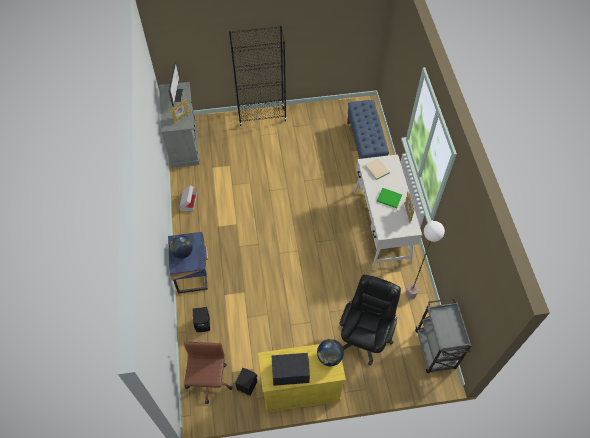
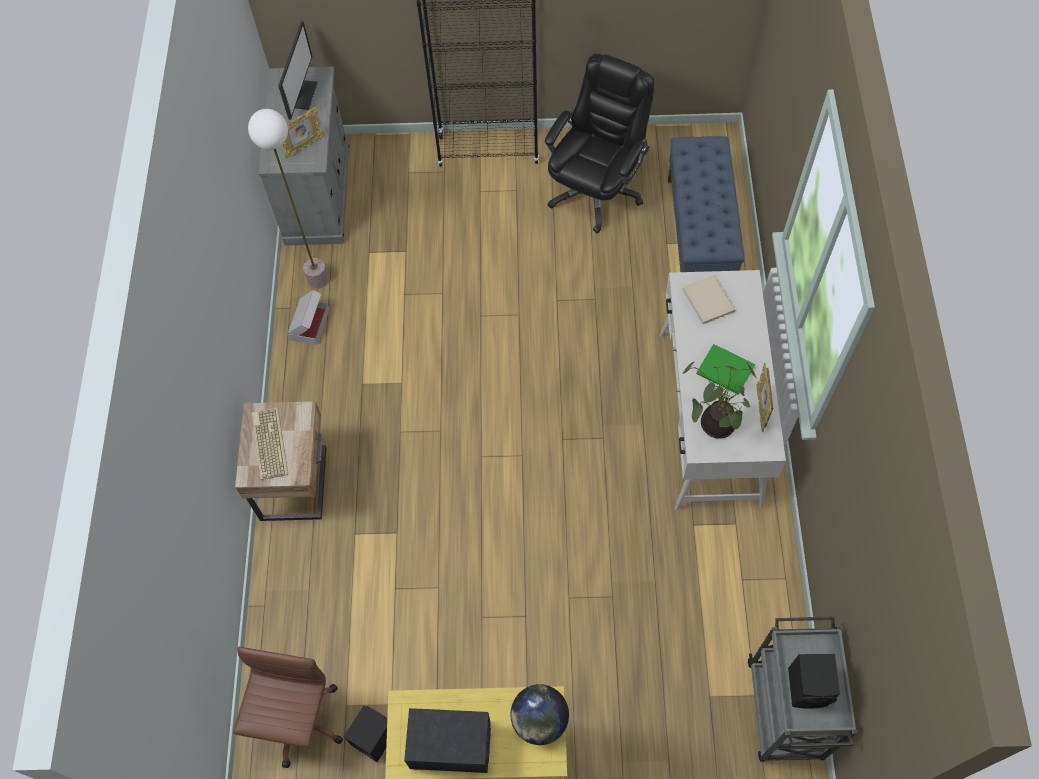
camera: 10 degrees right, 5 degrees up
blue nightstand [168,232,208,293] -> beige nightstand [235,401,326,521]
globe [169,235,193,259] -> keyboard [252,408,288,480]
black speaker [193,307,210,332] -> black speaker moved to [788,654,840,709]
black office chair [339,275,401,366] -> black office chair moved to [545,54,654,233]
floor lamp [405,221,445,299] -> floor lamp moved to [248,109,329,289]
none -> potted plant [683,362,756,439]

